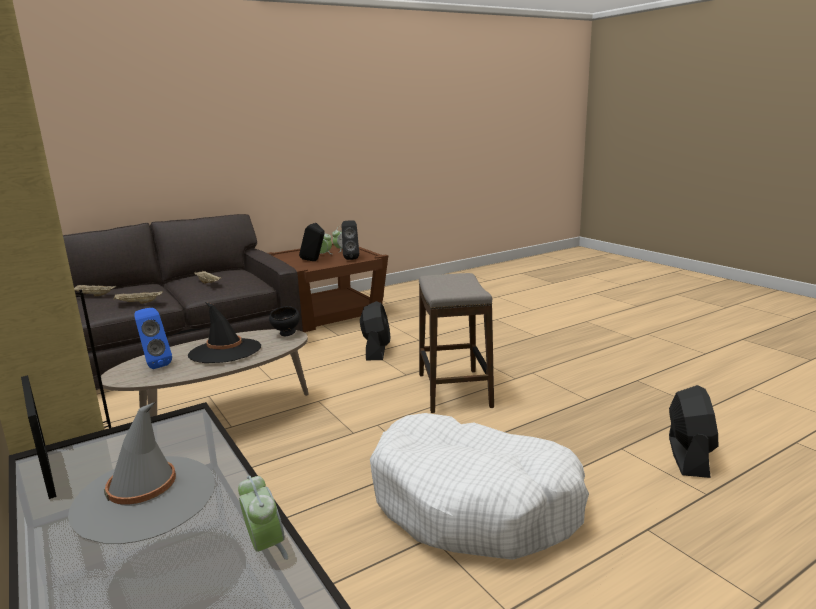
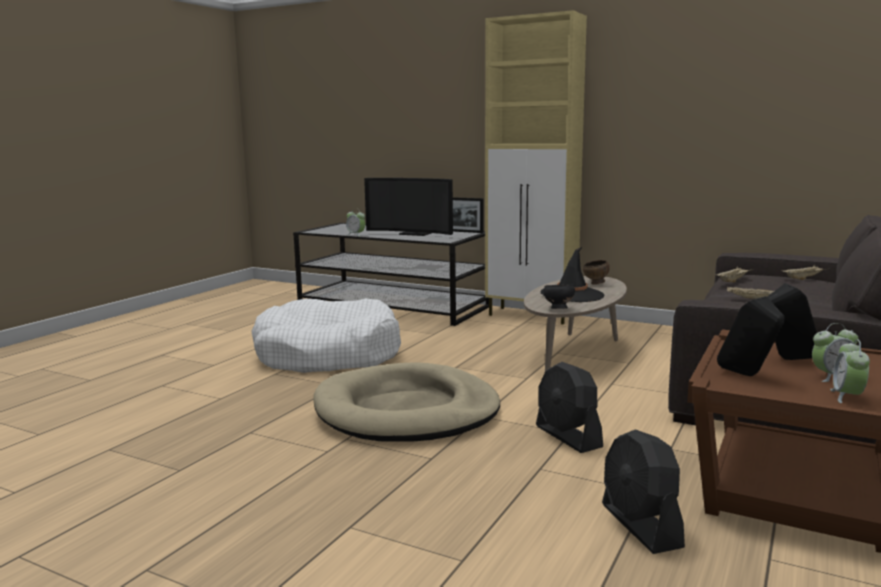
camera: 150 degrees right, 5 degrees down
grey hat [68,402,215,544] -> television [364,178,453,236]
blue speaker [134,307,172,369] -> brown bowl [583,260,610,285]
stool [419,273,494,413] -> beige dog bed [313,362,500,442]
black fan [669,385,718,478] -> black fan moved to [602,429,685,554]

